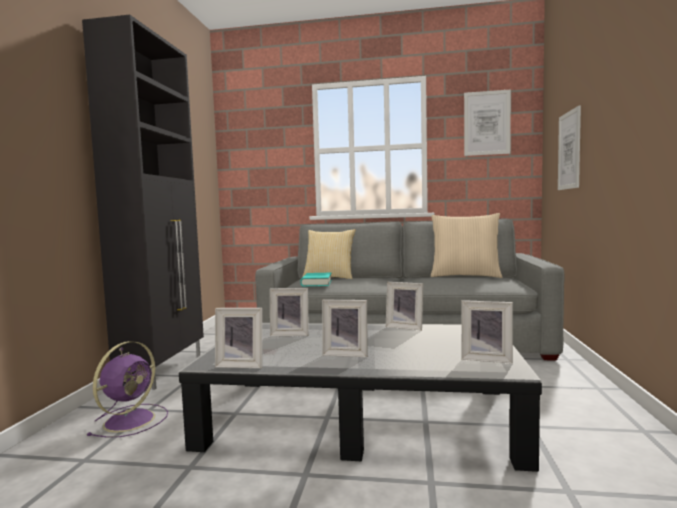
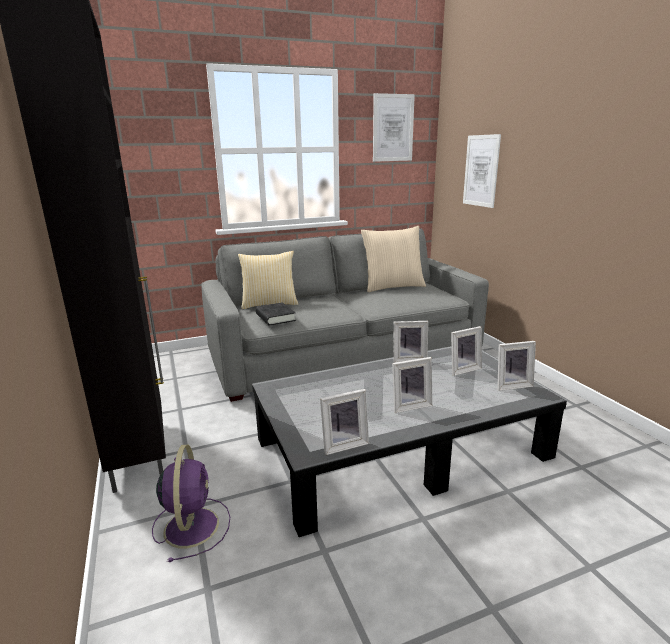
camera: 30 degrees left, 15 degrees up
picture frame [270,288,309,336] -> picture frame moved to [451,326,482,376]
turquoise book [301,273,332,286] -> black book [256,302,296,326]

